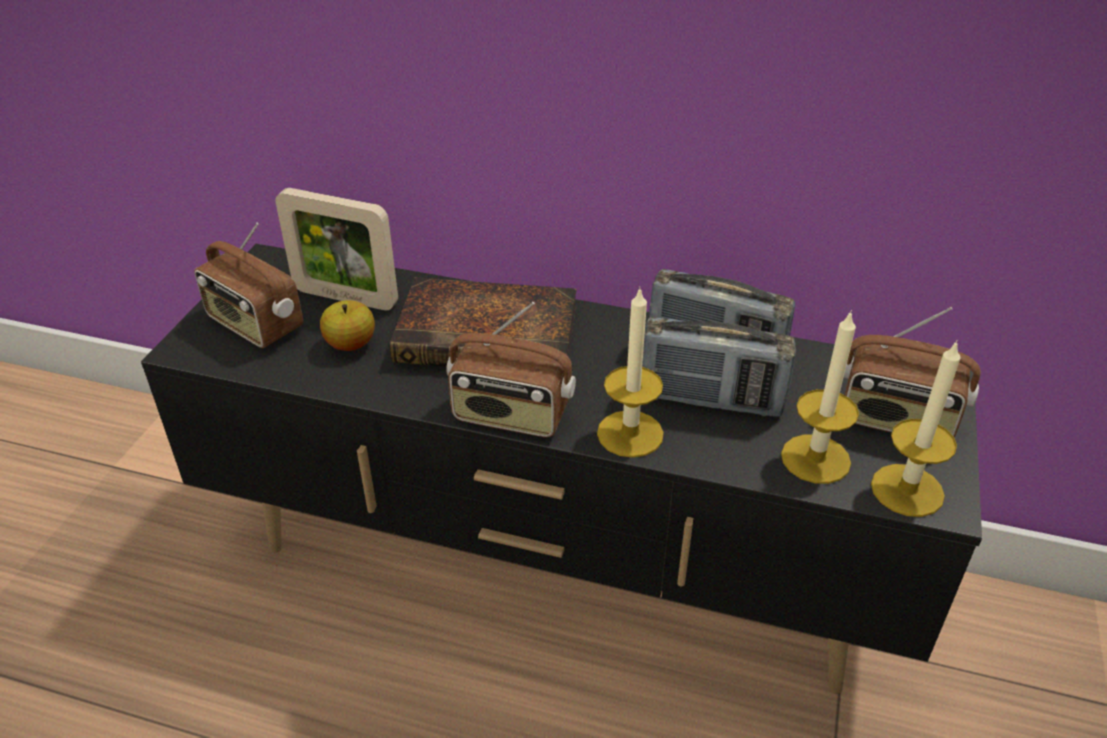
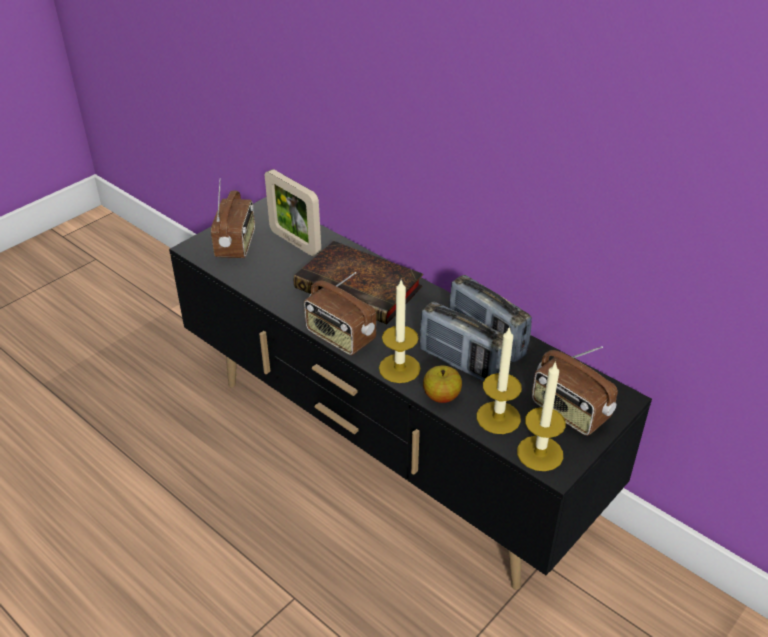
camera: 25 degrees right, 0 degrees up
radio [194,223,303,348] -> radio turned 150 degrees counterclockwise [211,178,255,258]
apple [320,300,375,351] -> apple moved to [423,366,462,403]

